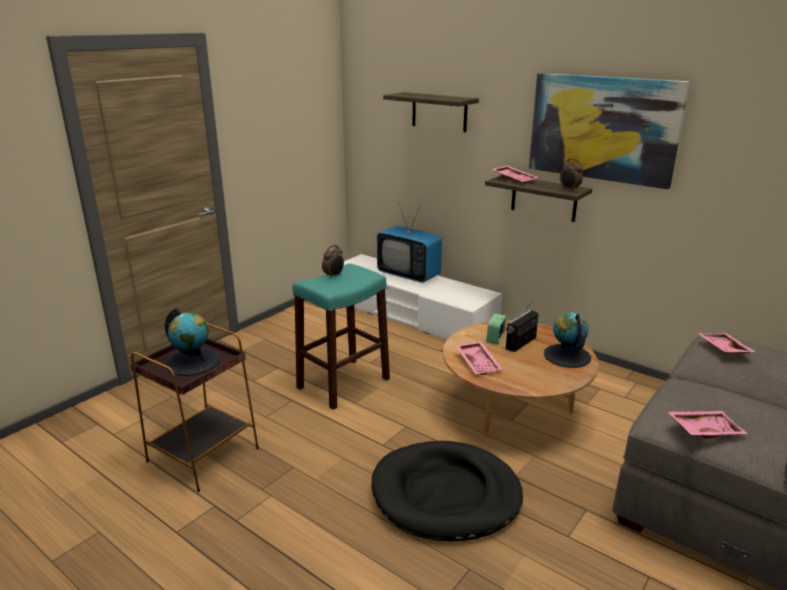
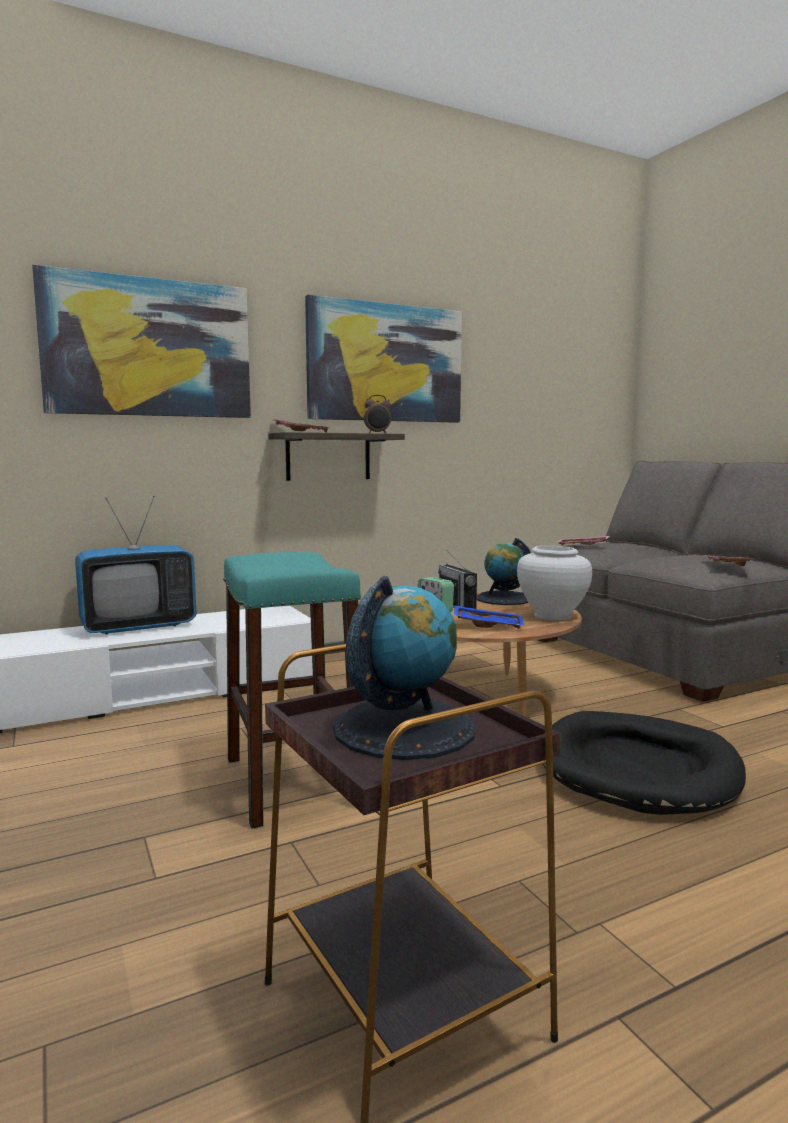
camera: 65 degrees left, 15 degrees down
alarm clock [322,245,344,279] -> none
shelf [383,92,479,132] -> picture [32,265,251,418]
pink tray [455,341,503,375] -> blue tray [454,605,524,629]
none -> white vase [517,545,592,620]

